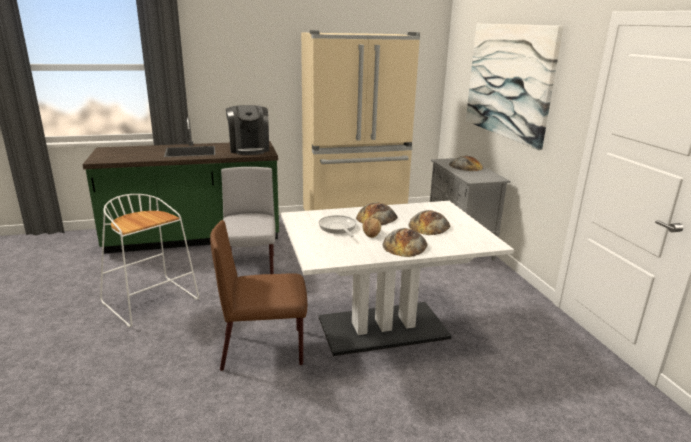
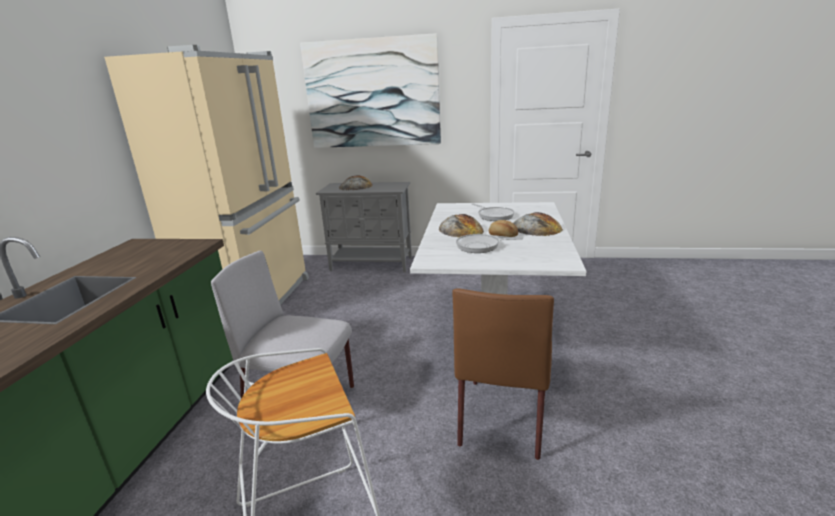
camera: 65 degrees left, 0 degrees up
coffee machine [226,105,269,155] -> none
bread [408,210,451,235] -> frying pan [471,203,515,221]

